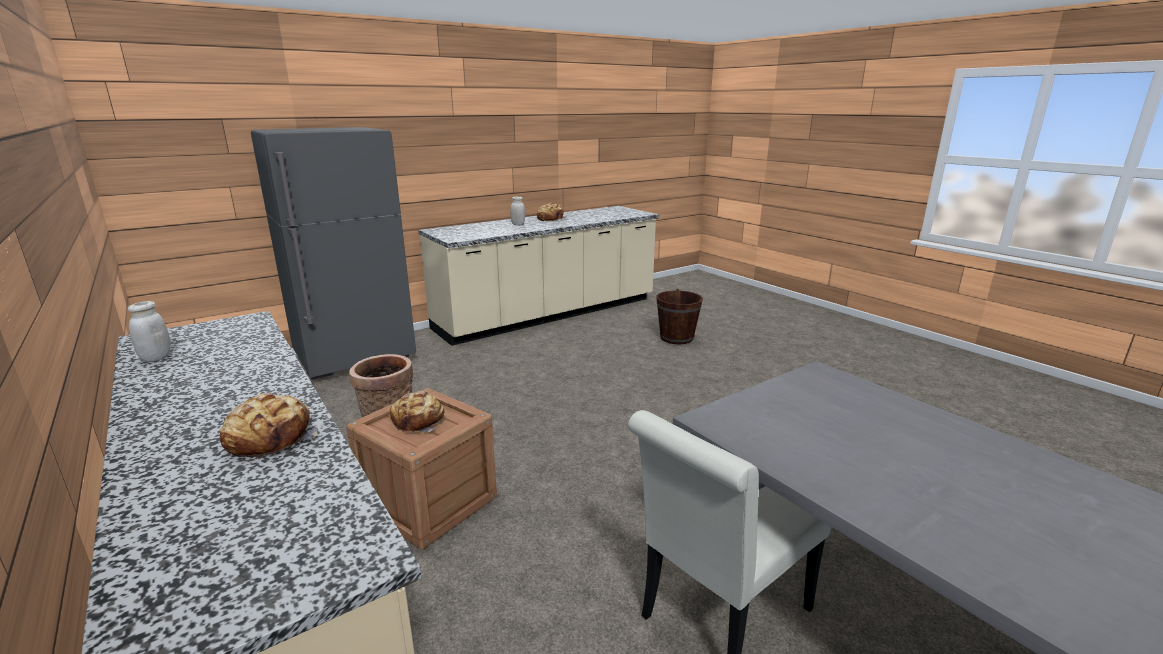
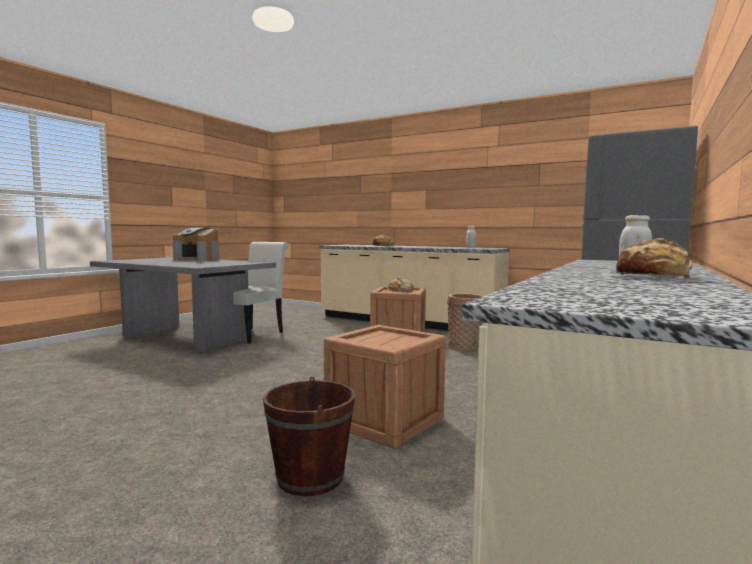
camera: 155 degrees right, 15 degrees down
none -> coffee machine [173,228,219,261]
none -> crate [324,325,446,449]

